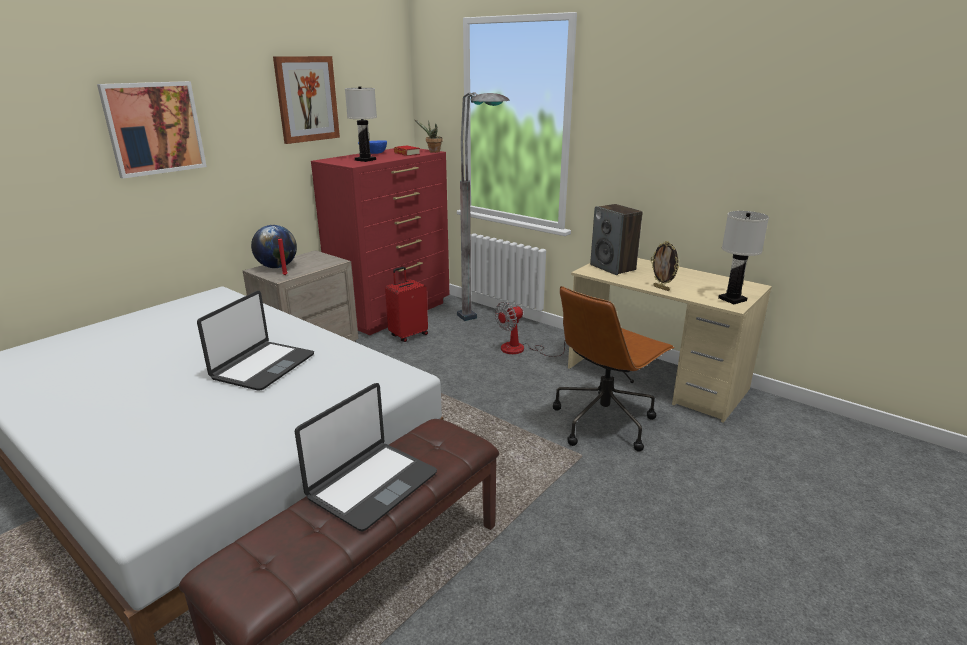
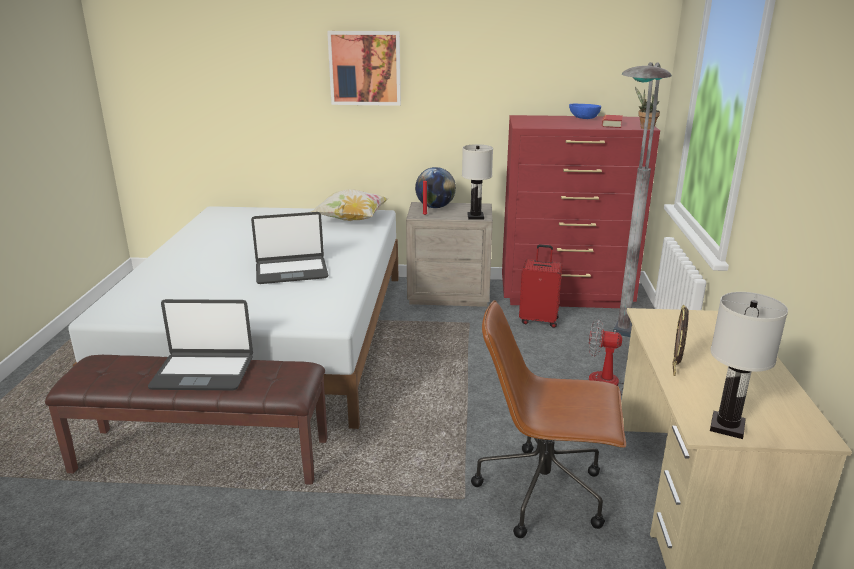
camera: 55 degrees right, 0 degrees up
picture [273,56,340,144] -> none
white table lamp [345,87,377,162] -> white table lamp moved to [462,144,493,220]
speaker [590,204,643,275] -> none
none -> pillow [311,189,389,221]

